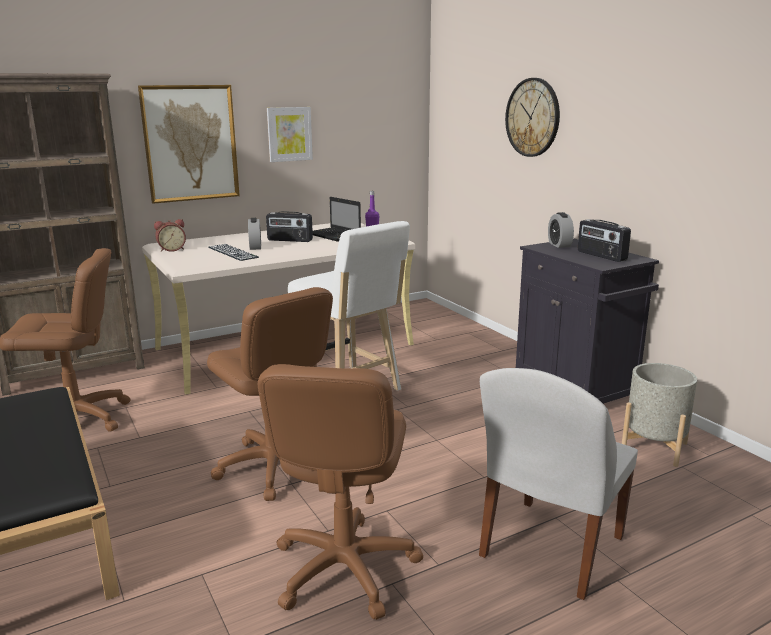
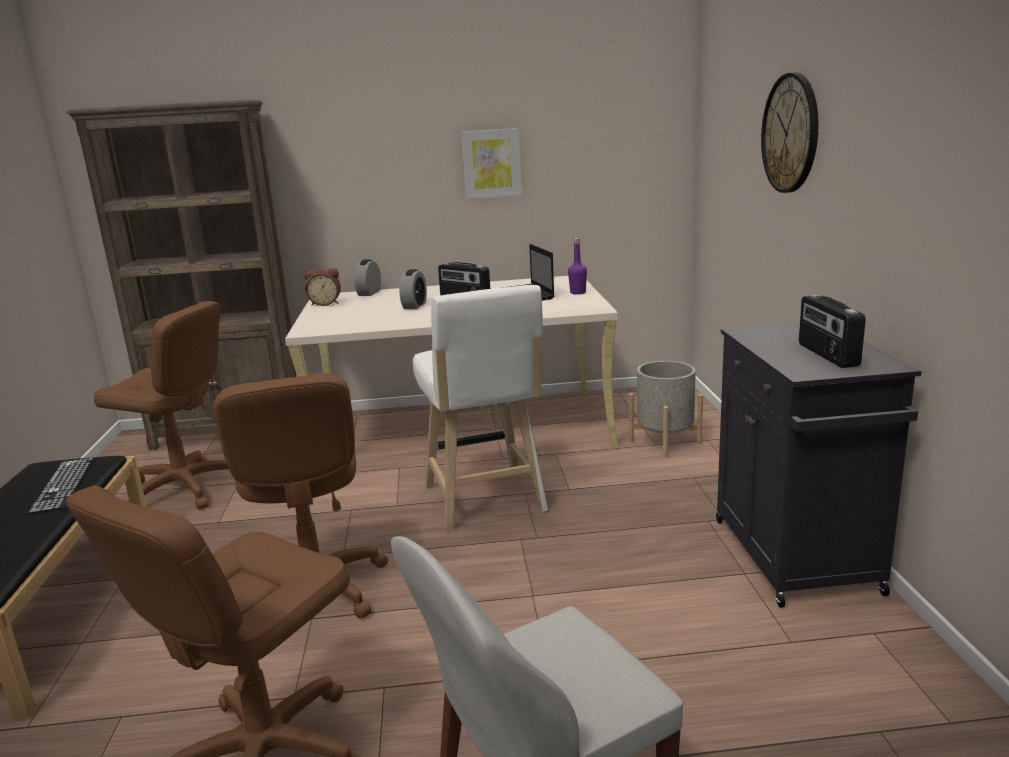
camera: 25 degrees right, 0 degrees up
picture [138,85,240,204] -> none
keyboard [208,244,259,261] -> keyboard moved to [28,458,94,514]
alarm clock [548,212,574,248] -> alarm clock moved to [354,259,381,296]
grey planter [622,363,697,467] -> grey planter moved to [629,361,703,457]

